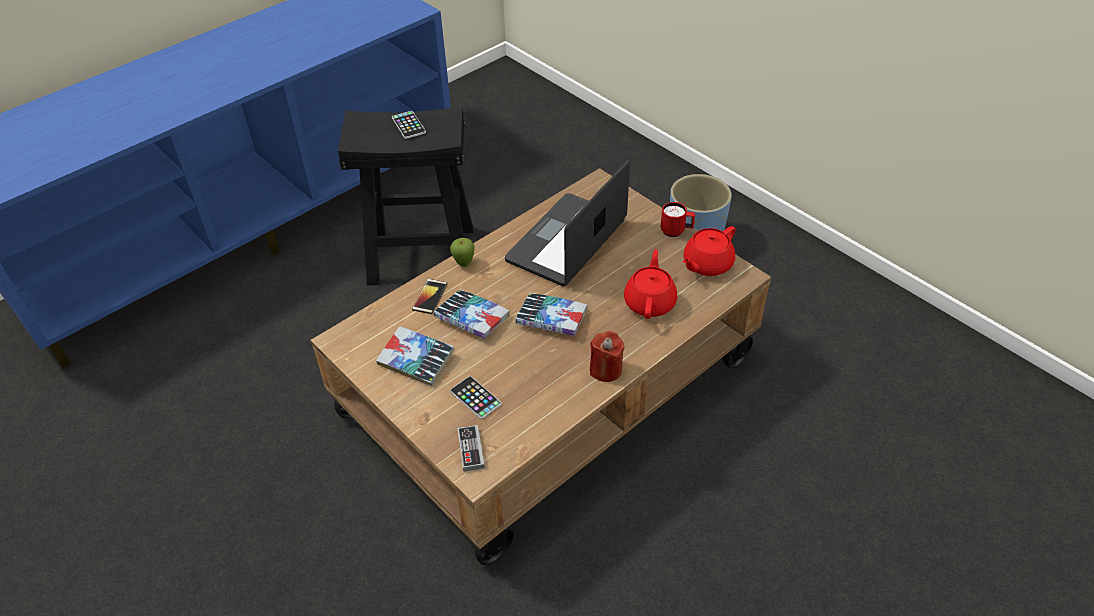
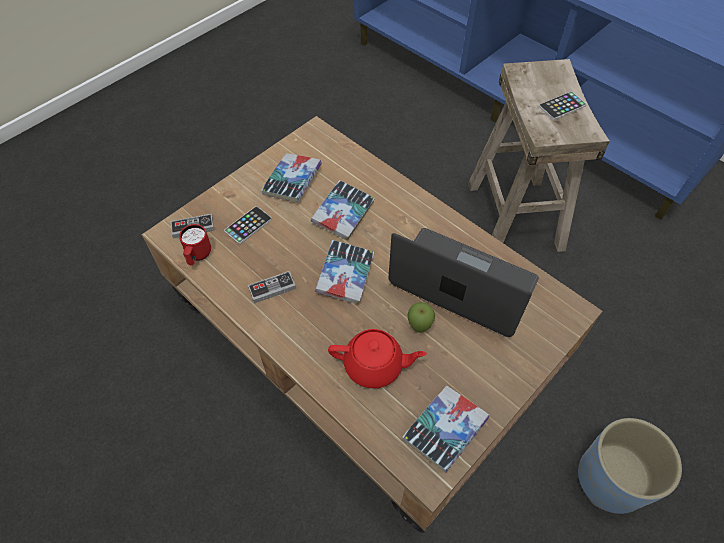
camera: 85 degrees right, 10 degrees up
black stool [338,106,473,285] -> beige stool [468,59,610,252]
phone [412,279,447,314] -> none
apple [450,238,475,267] -> apple moved to [408,302,435,333]
red candle [590,331,624,382] -> none
red mug [661,202,695,237] -> red mug moved to [179,224,211,265]
red teapot [683,226,736,276] -> book [402,386,489,473]
none -> game controller [248,271,296,304]

